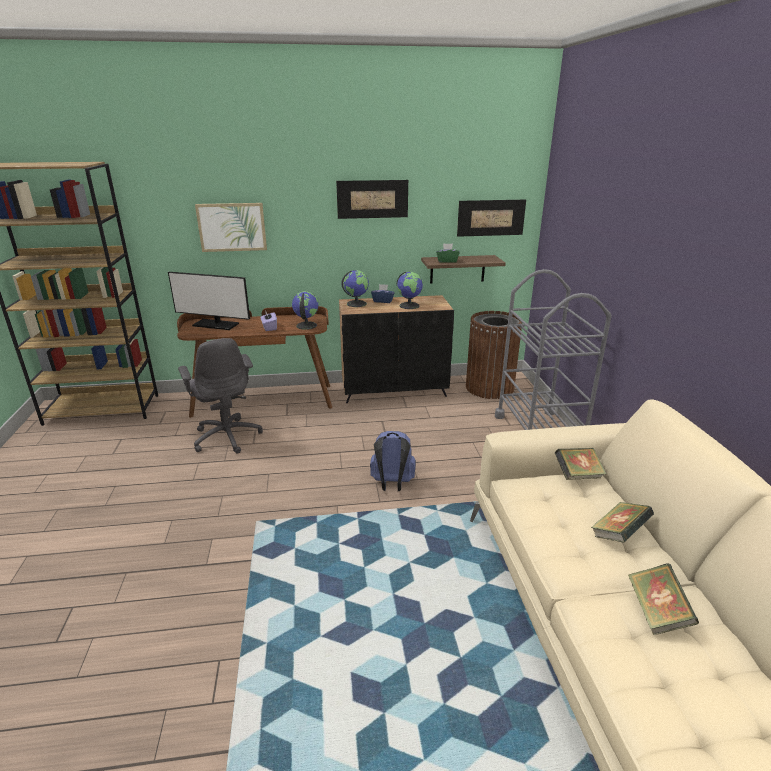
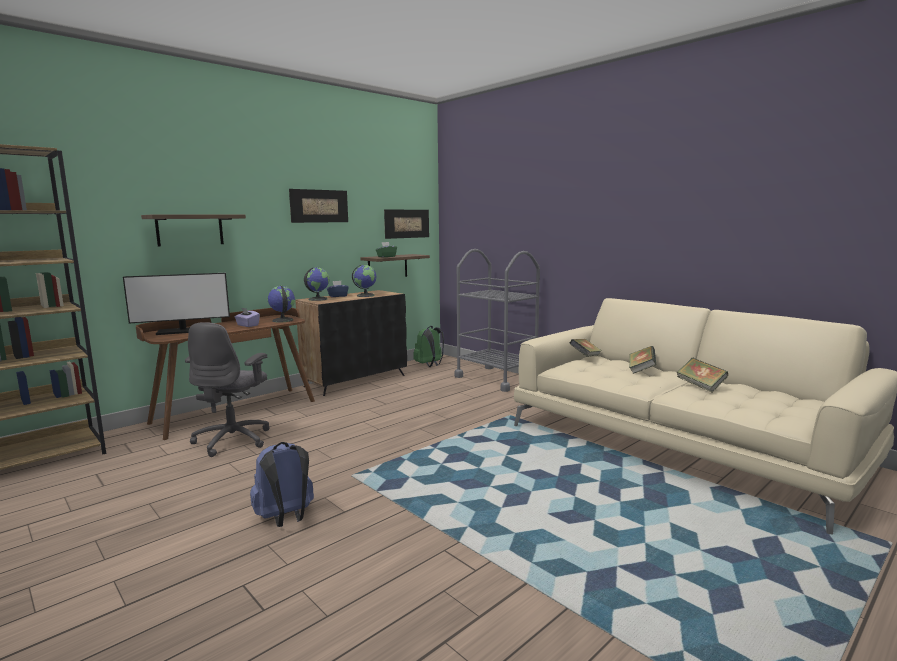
camera: 35 degrees left, 15 degrees down
grey office chair [178,338,263,454] -> grey office chair turned 75 degrees clockwise [185,322,270,457]
picture [195,203,267,252] -> shelf [141,215,246,247]
blue backpack [370,431,416,491] -> blue backpack moved to [250,442,314,527]
brown trash can [466,311,522,399] -> green backpack [413,326,444,367]

